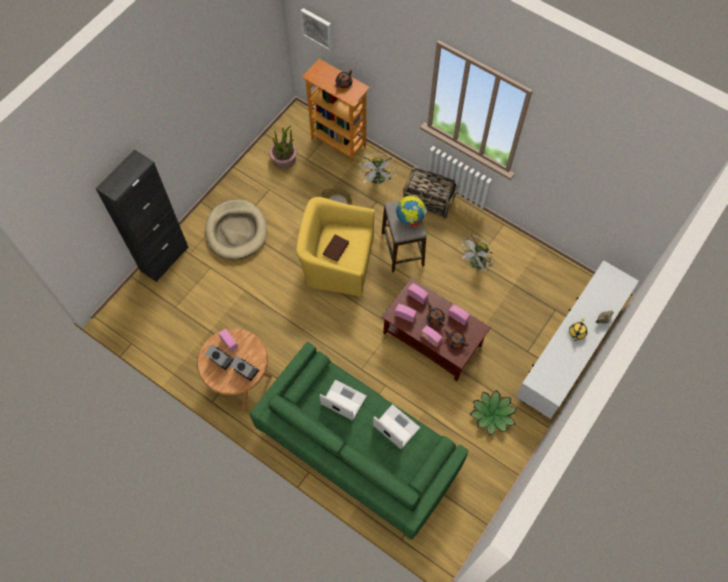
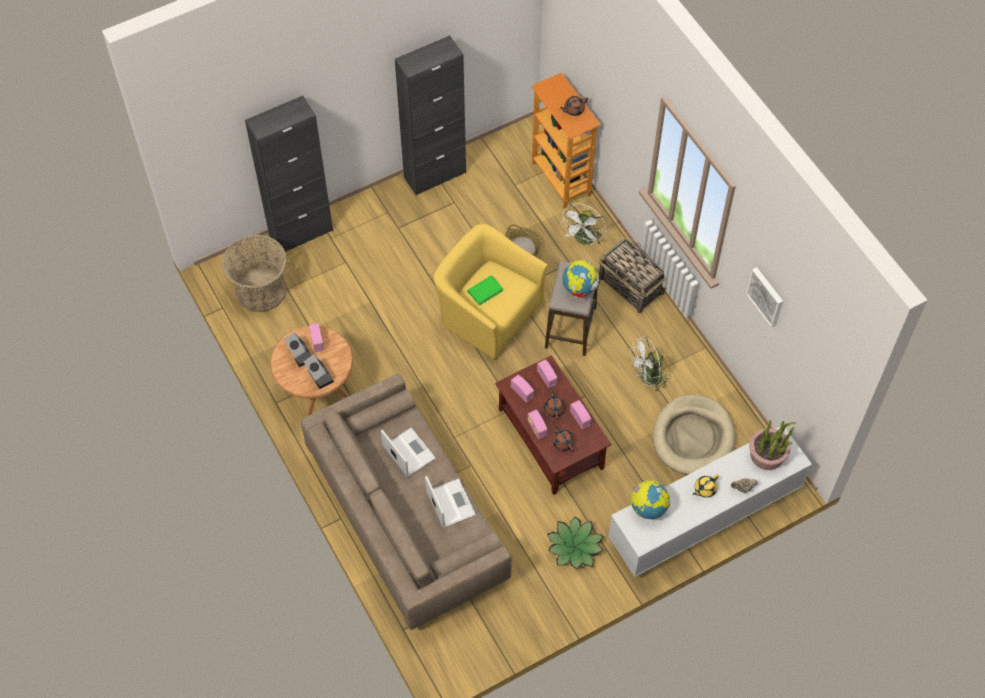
camera: 25 degrees right, 5 degrees down
beige dog bed [205,199,267,259] -> beige dog bed moved to [653,395,735,475]
green sofa [250,342,469,540] -> beige sofa [301,374,512,630]
potted plant [269,125,297,169] -> potted plant moved to [749,420,796,470]
picture [301,8,332,50] -> picture moved to [746,267,783,328]
brown book [323,235,349,262] -> green book [467,275,503,306]
none -> basket [222,235,287,312]
none -> black cabinet [395,35,466,195]
none -> globe [631,480,670,519]

